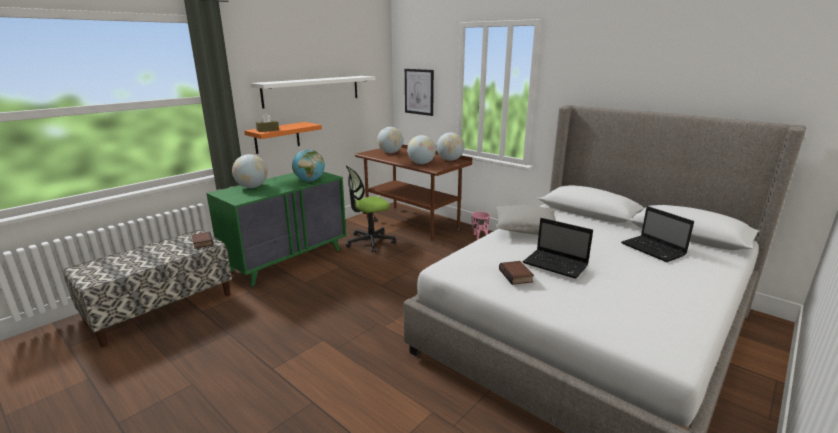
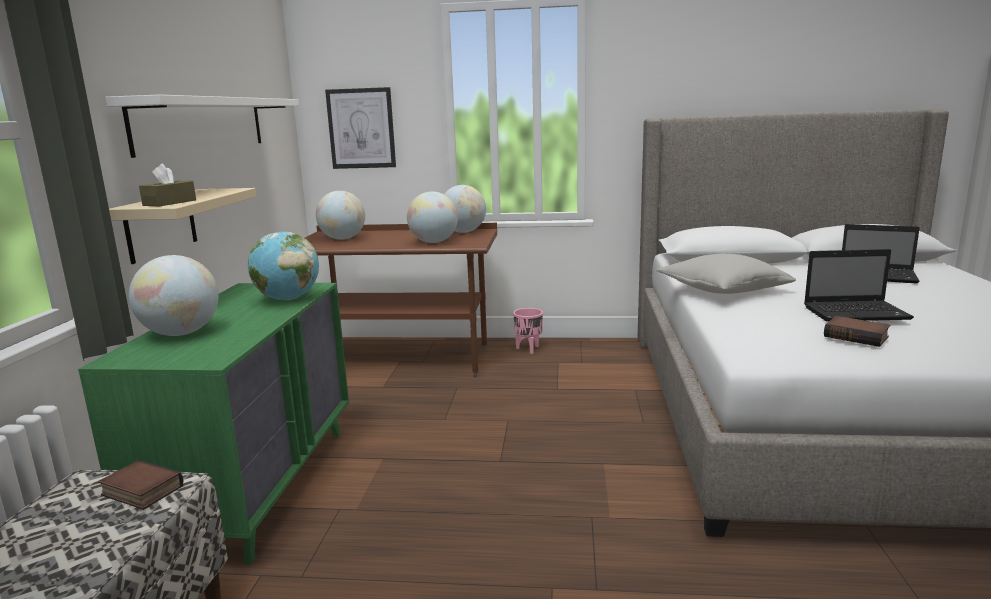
camera: 35 degrees left, 5 degrees down
orange shelf [244,122,322,154] -> beige shelf [109,188,256,264]
office chair [346,165,396,253] -> none

